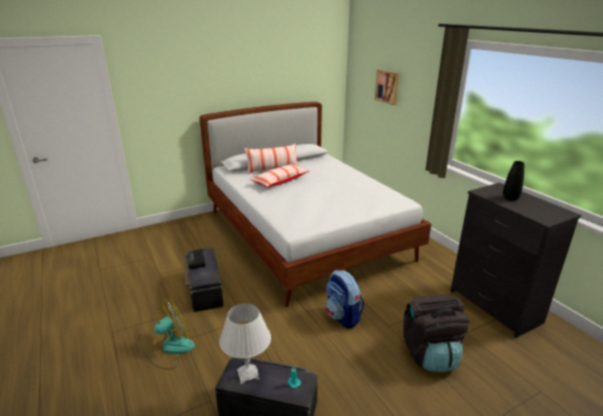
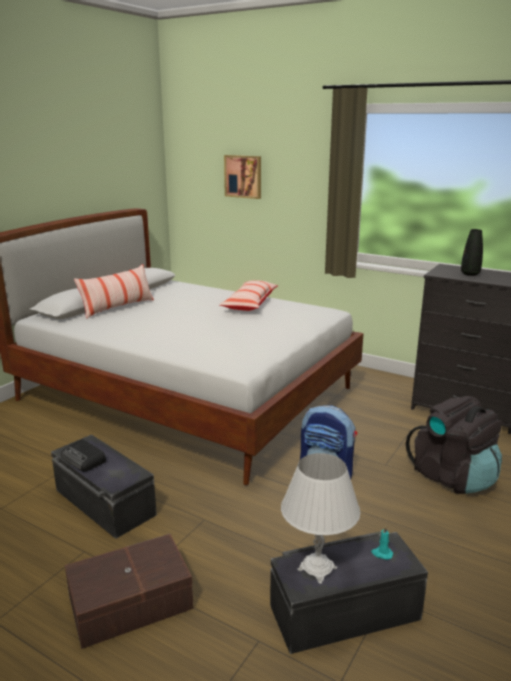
camera: 30 degrees left, 5 degrees down
fan [147,299,195,370] -> brown storage box [65,534,194,649]
pillow [249,164,309,187] -> pillow moved to [219,280,278,311]

